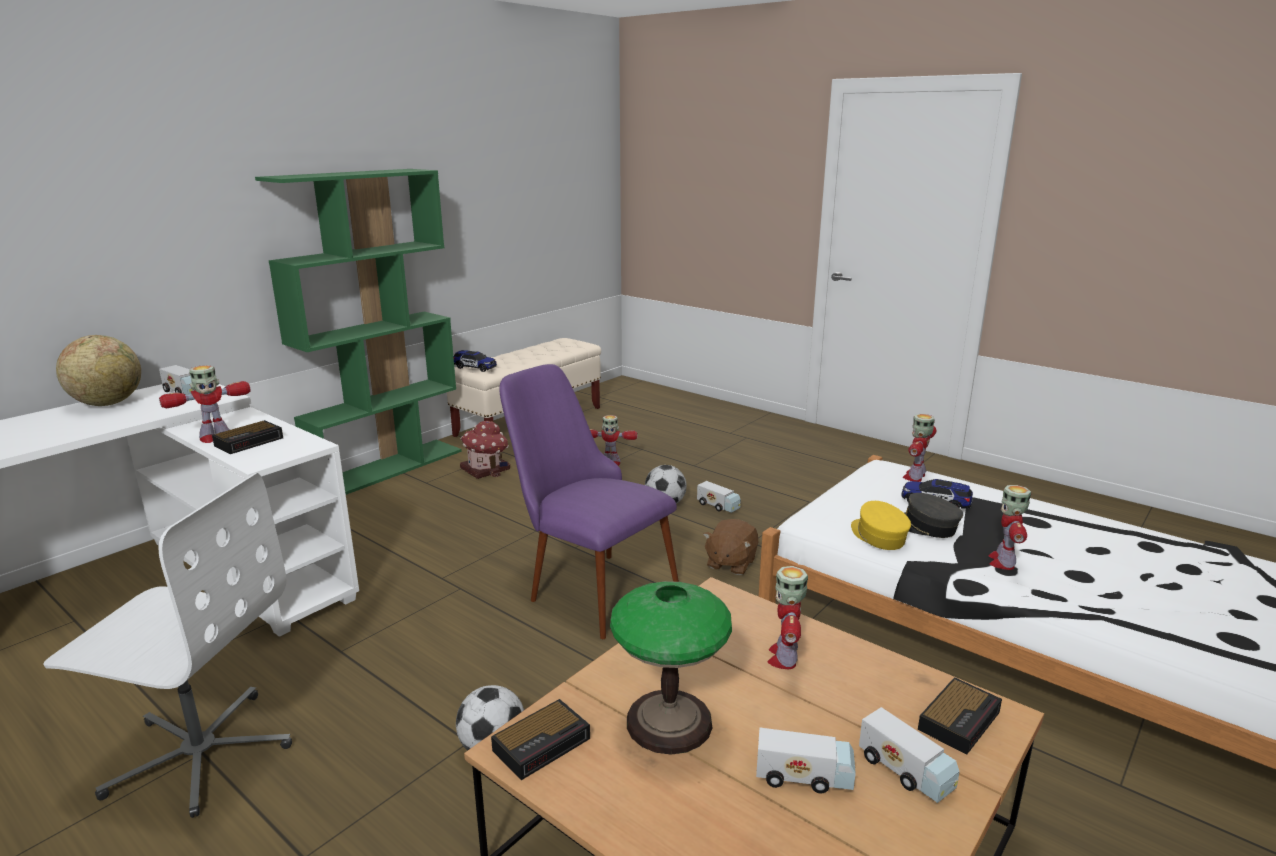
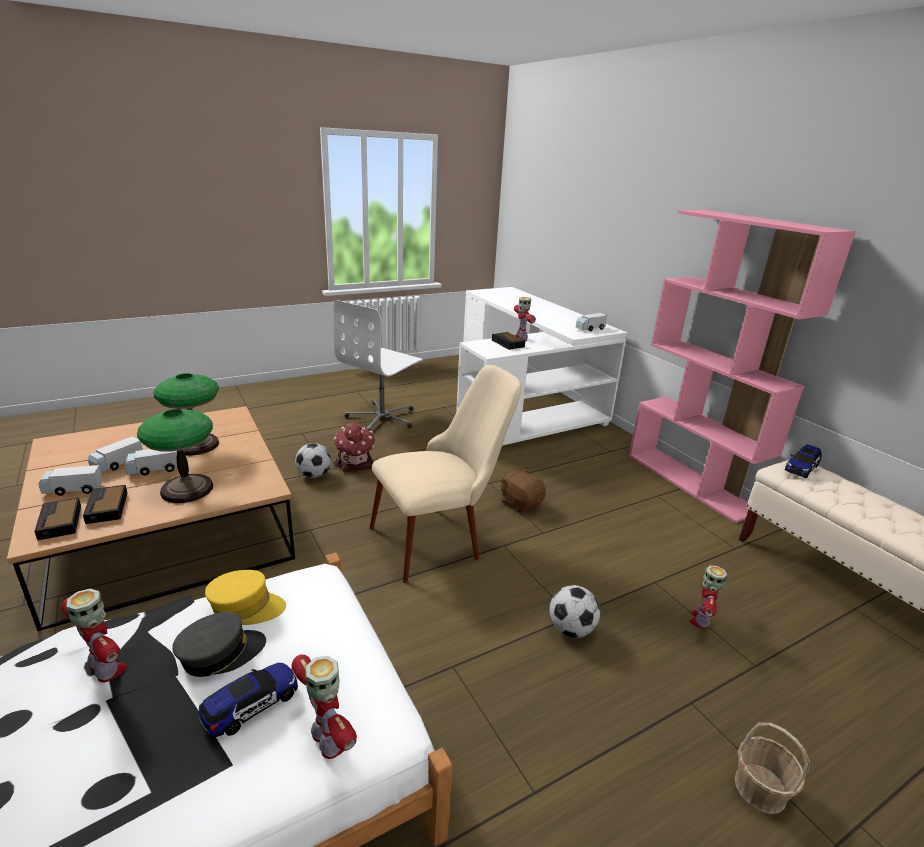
camera: 110 degrees right, 5 degrees up
globe [56,335,141,406] -> none
green bookcase [255,169,462,495] -> pink bookcase [629,210,856,523]
toy house [460,421,510,479] -> toy house moved to [334,422,375,472]
alarm clock [491,699,590,780] -> alarm clock moved to [83,485,127,524]
purple chair [499,364,679,639] -> beige chair [370,365,521,583]
toy truck [697,481,741,513] -> toy truck moved to [125,449,177,476]
brown plush toy [703,519,759,575] -> brown plush toy moved to [501,469,546,513]
toy robot [767,566,808,669] -> table lamp [137,409,214,503]
none -> basket [735,722,810,814]

